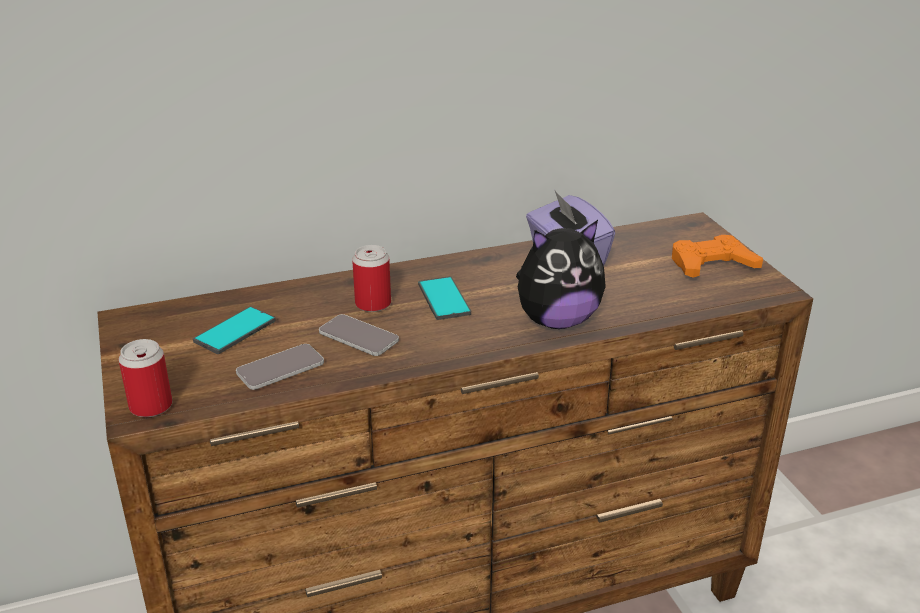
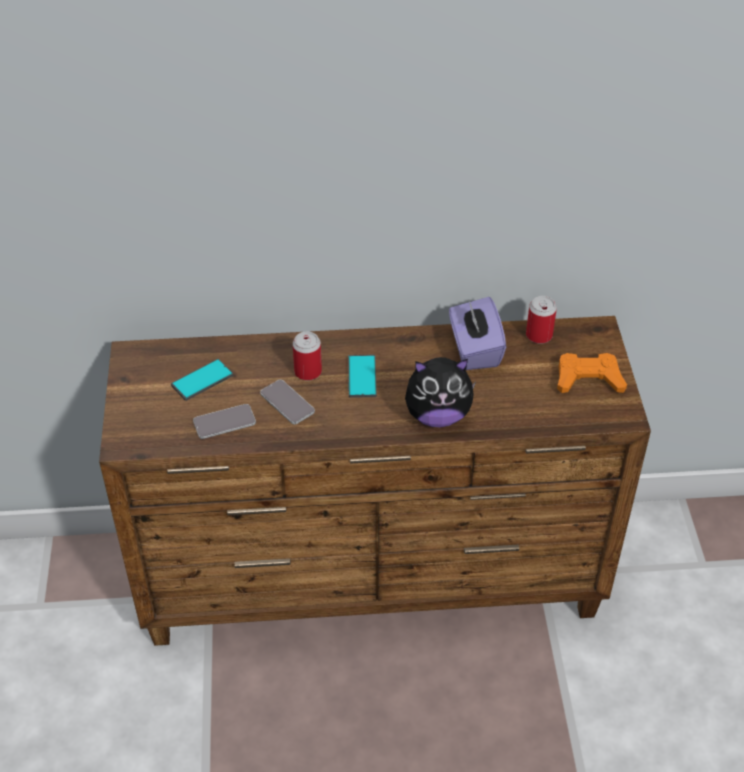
camera: 15 degrees right, 15 degrees up
can [119,339,172,417] -> can moved to [526,296,557,344]

